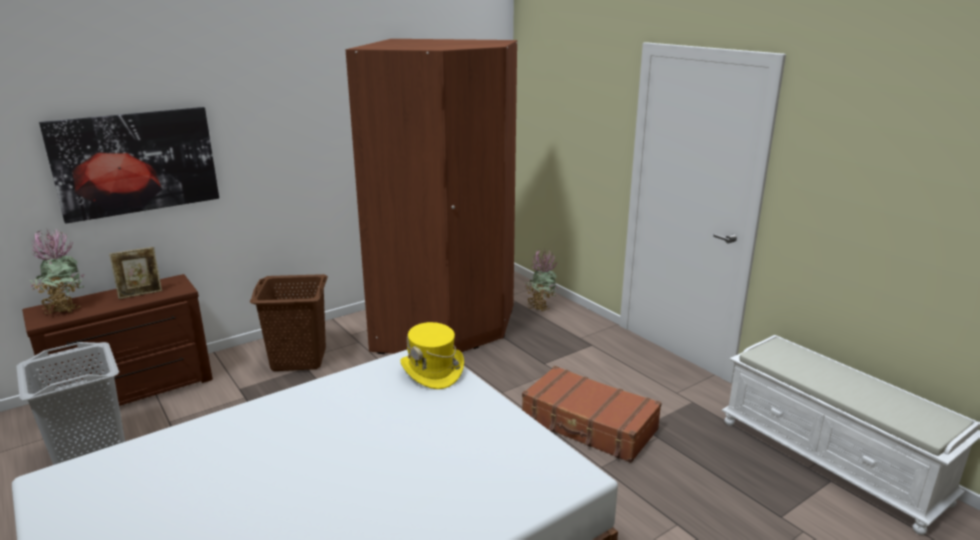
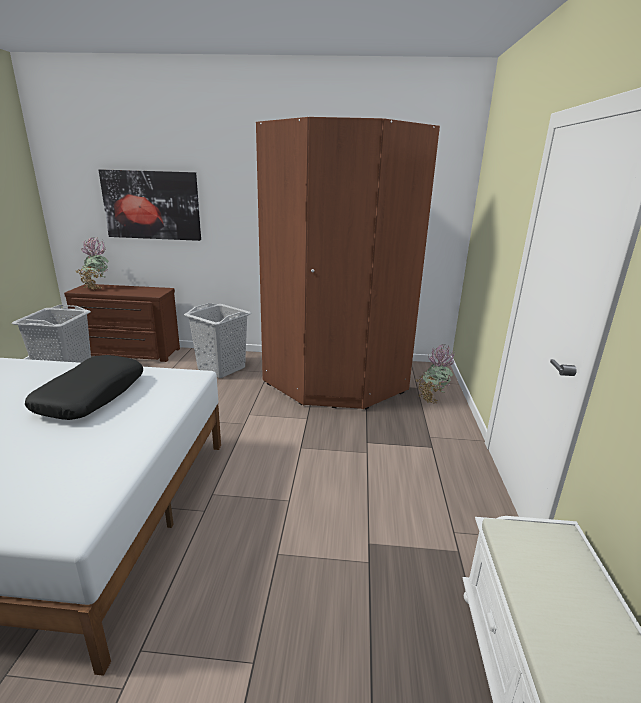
camera: 40 degrees right, 0 degrees up
picture frame [109,247,162,299] -> none
brown laundry basket [250,274,328,371] -> grey laundry basket [184,303,251,378]
yellow hat [400,322,464,389] -> none
brown suitcase [522,366,662,463] -> none
none -> black pillow [25,355,143,420]

